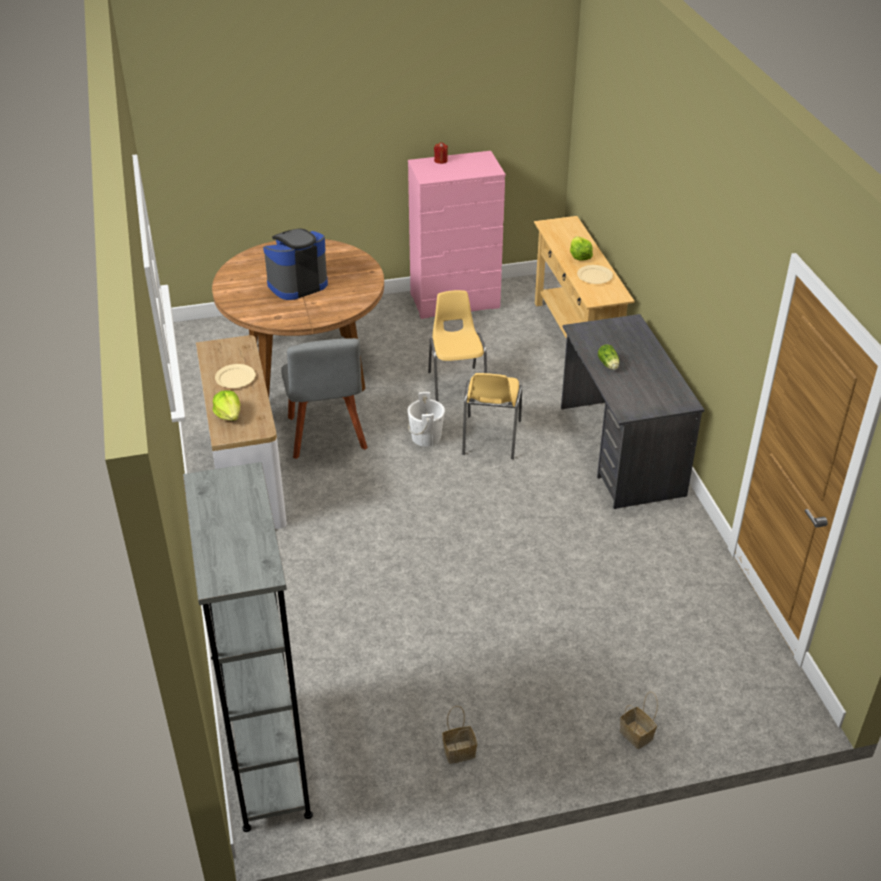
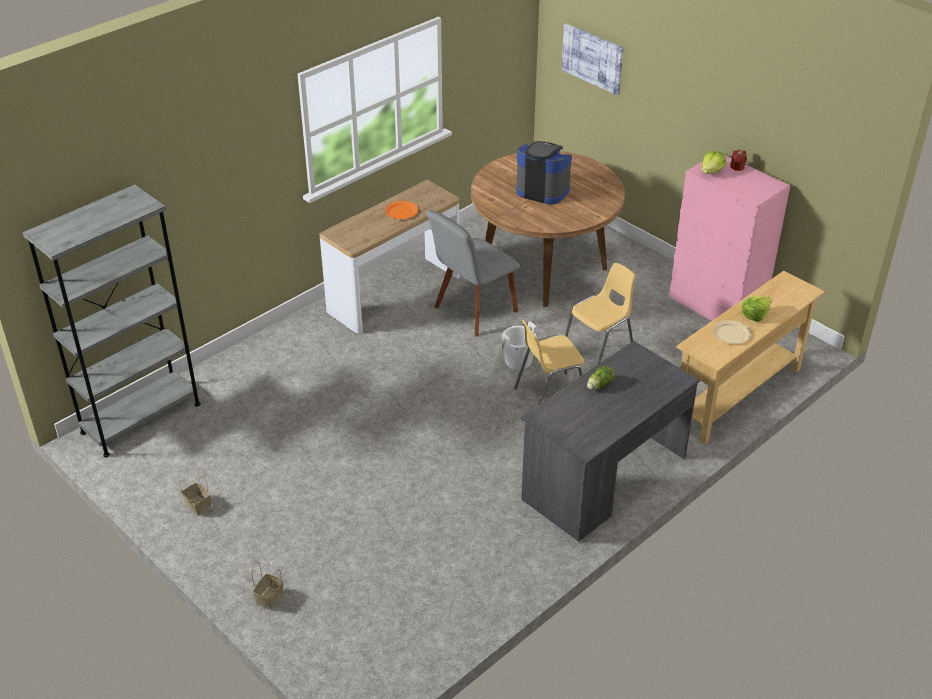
camera: 60 degrees right, 0 degrees up
lettuce [213,390,241,421] -> lettuce moved to [701,151,726,174]
beige plate [215,364,256,388] -> orange plate [385,201,418,219]
none -> picture [561,23,623,95]

